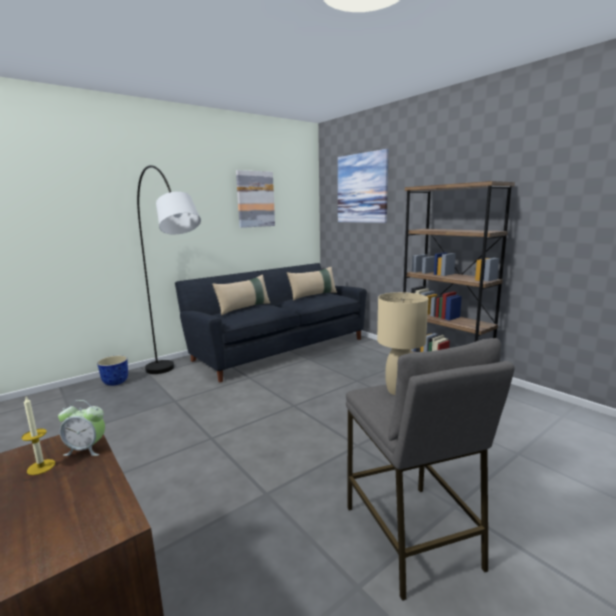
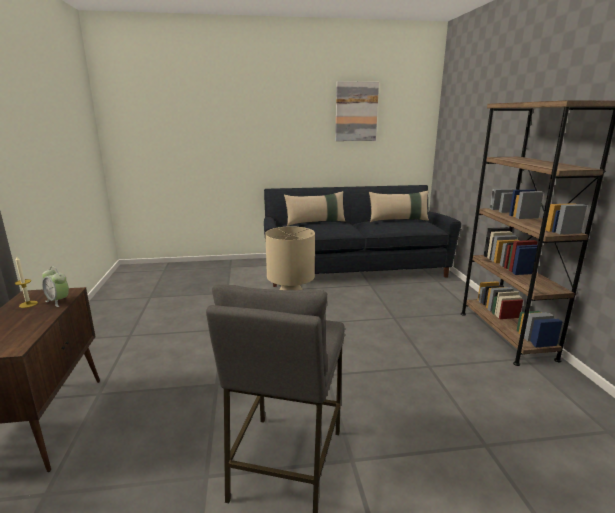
camera: 30 degrees right, 5 degrees up
planter [97,355,128,386] -> none
grey floor lamp [137,165,201,374] -> none
picture [338,149,389,223] -> none

